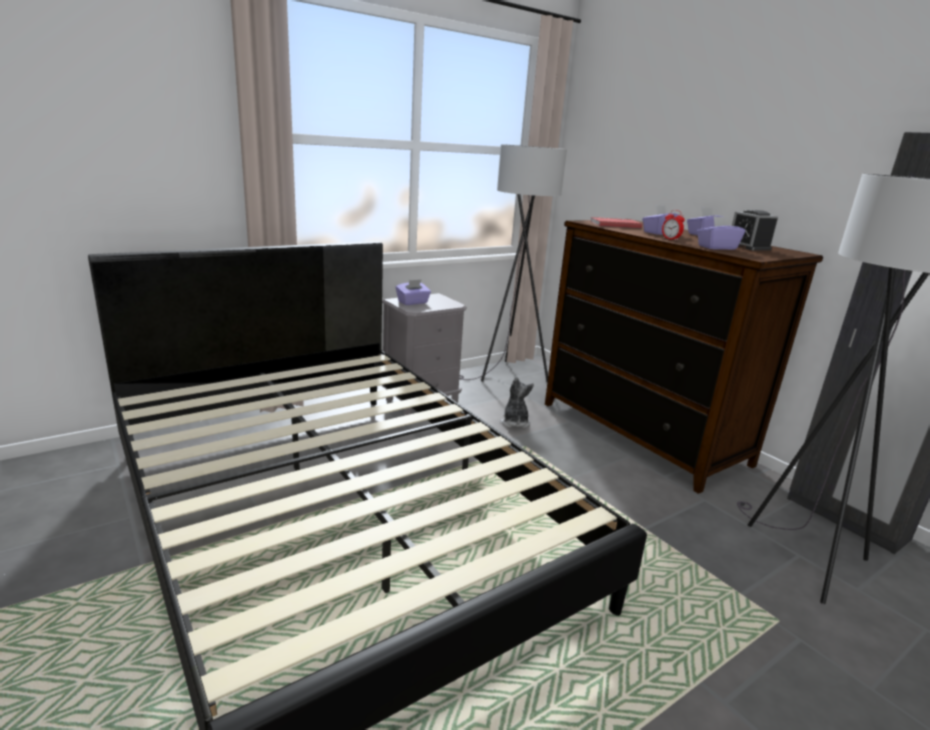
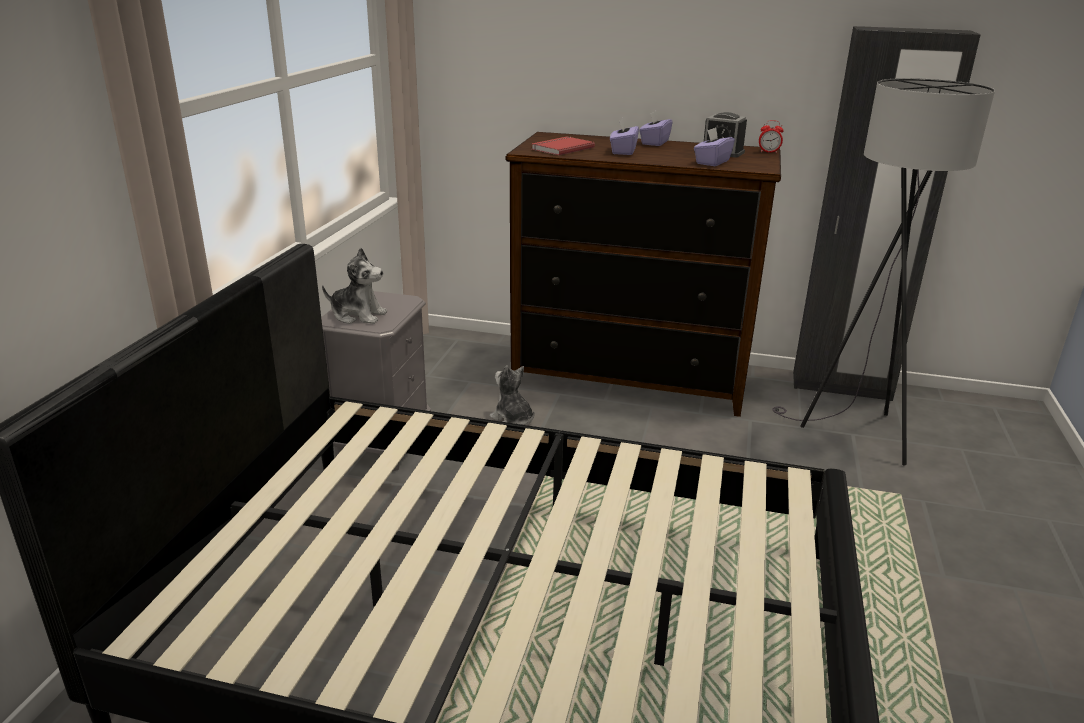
camera: 40 degrees left, 5 degrees up
purple tissue box [396,279,431,305] -> plush toy [322,248,387,324]
grey floor lamp [459,144,567,382] -> none
alarm clock [662,210,685,241] -> alarm clock moved to [759,120,784,153]

